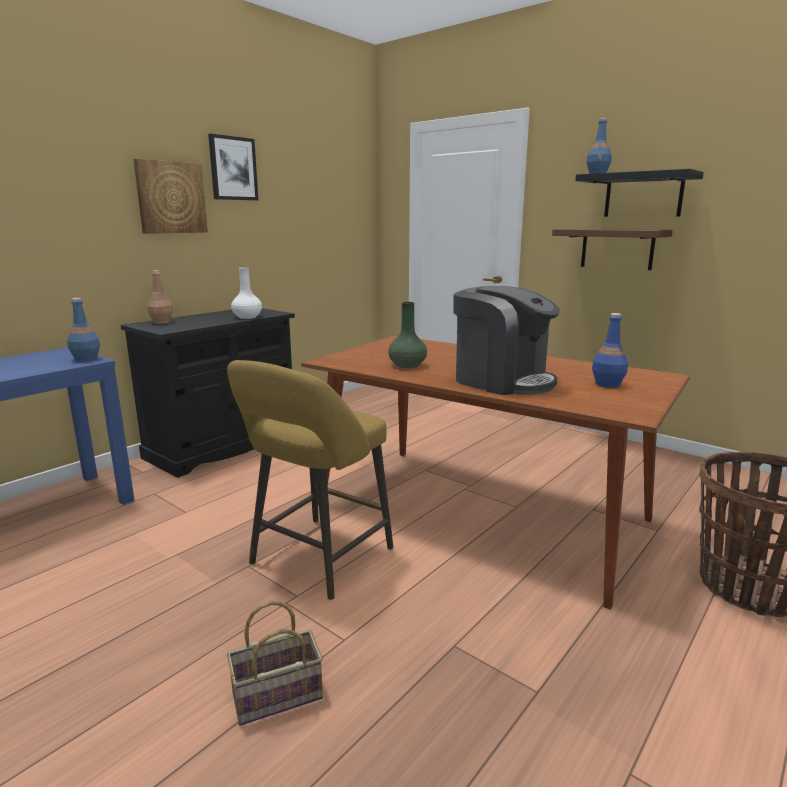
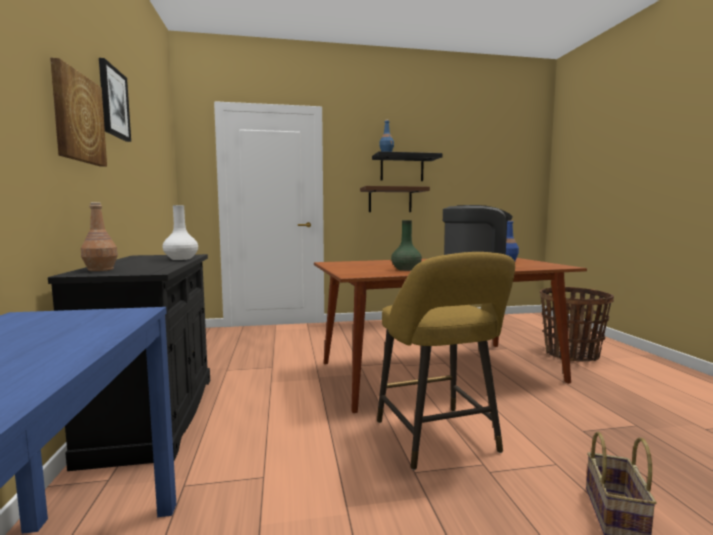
camera: 50 degrees left, 10 degrees down
blue bottle [67,298,100,362] -> none

